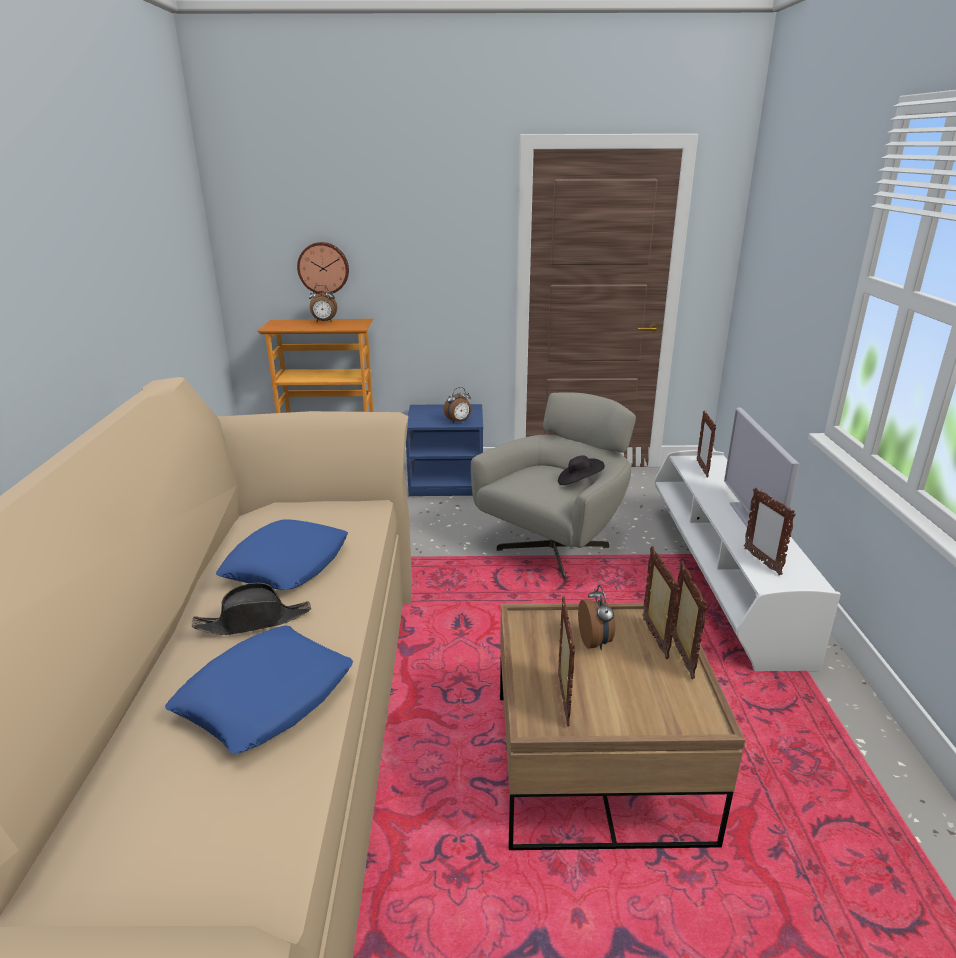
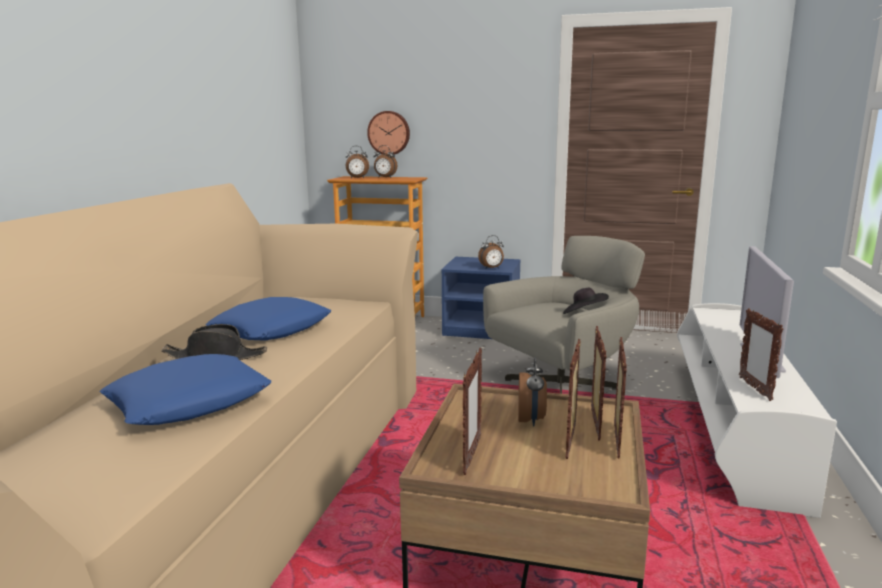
camera: 15 degrees right, 10 degrees down
picture frame [697,410,716,478] -> picture frame moved to [566,339,581,459]
none -> alarm clock [346,146,369,178]

